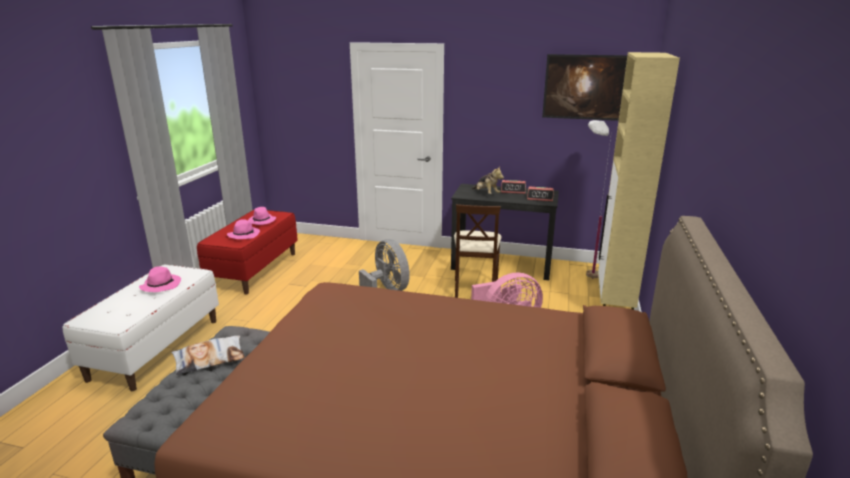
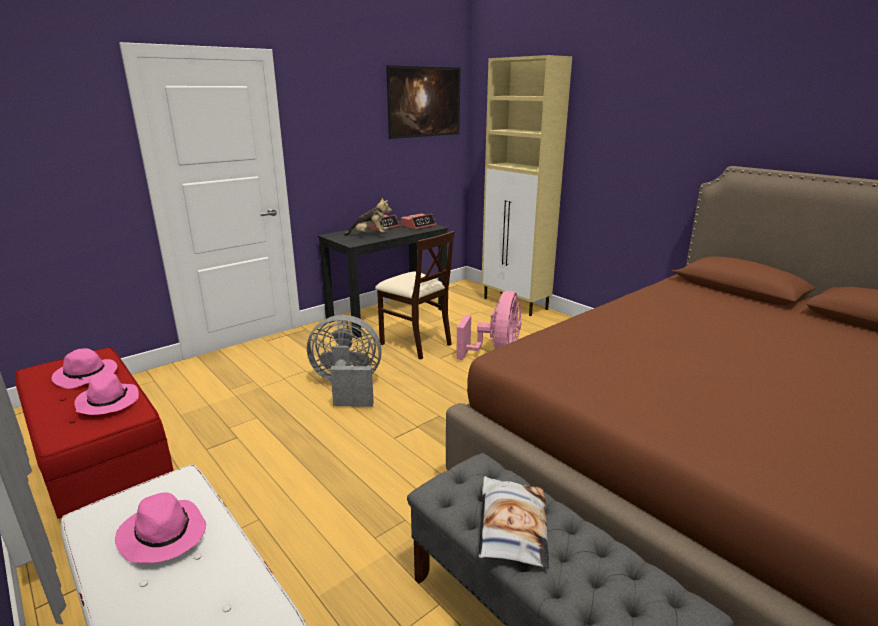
camera: 55 degrees left, 0 degrees up
white floor lamp [586,120,612,279] -> none

